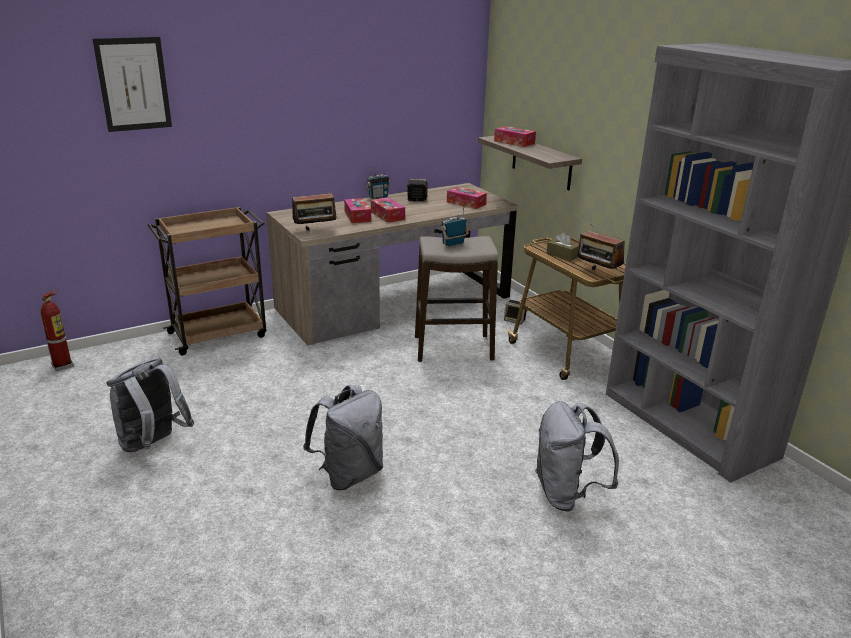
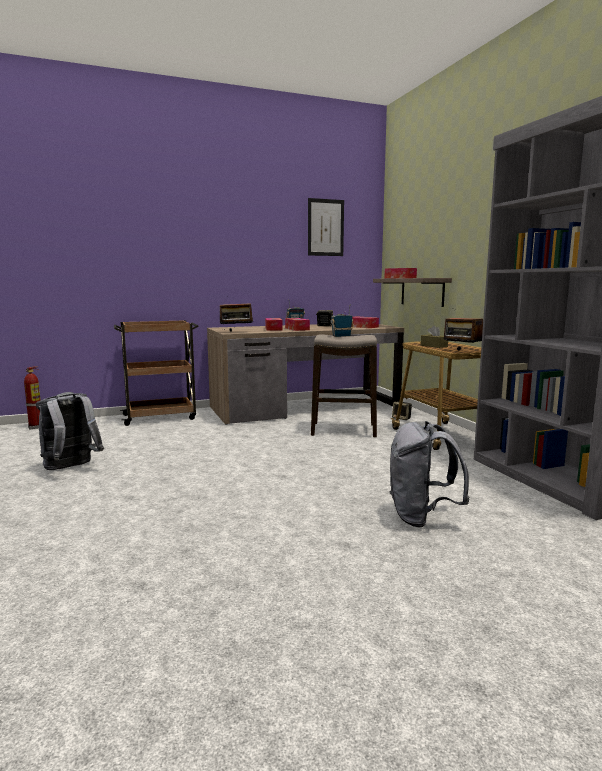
camera: 10 degrees right, 15 degrees down
picture [93,37,172,132] -> picture moved to [308,198,344,256]
grey backpack [303,385,383,490] -> none

